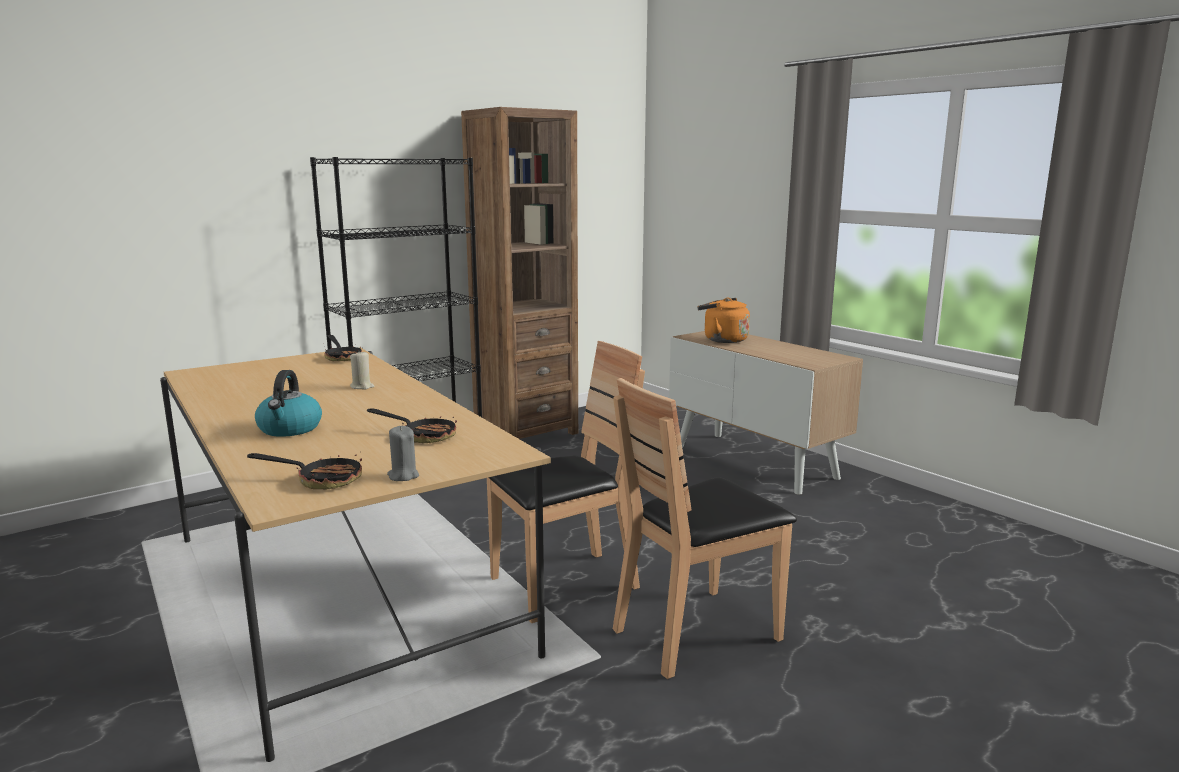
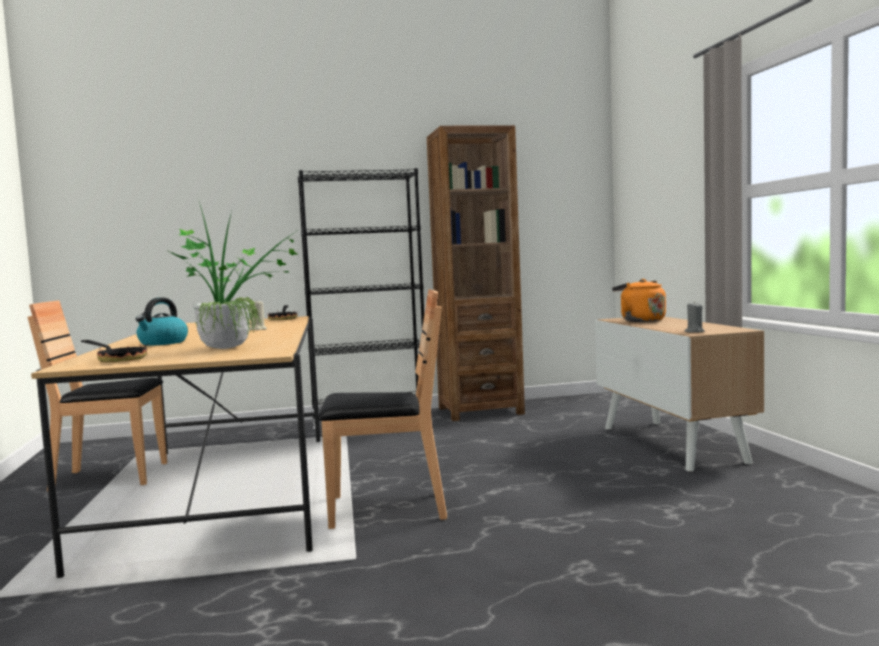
camera: 25 degrees right, 10 degrees down
frying pan [367,408,457,443] -> potted plant [168,202,298,349]
grey candle [387,426,419,481] -> grey candle moved to [684,301,705,333]
brown chair [613,378,797,679] -> brown chair moved to [28,300,167,491]

